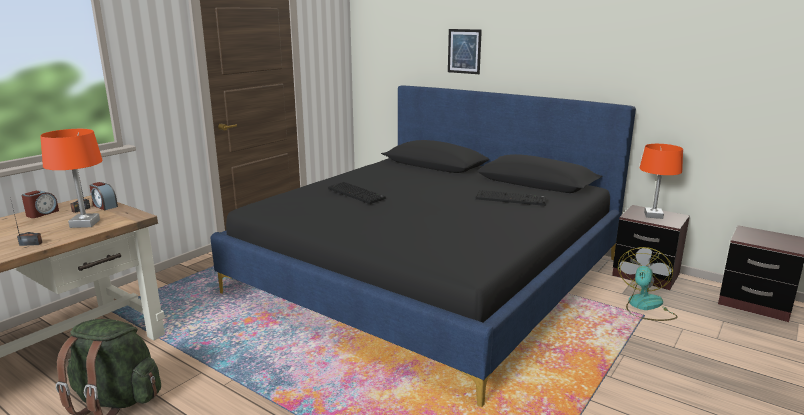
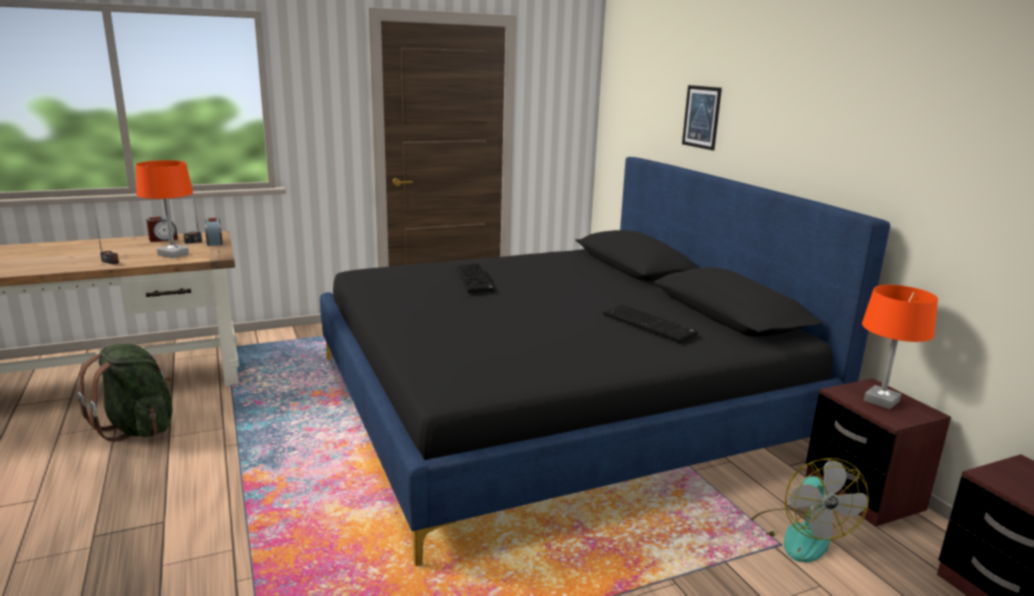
camera: 30 degrees right, 0 degrees up
fan [618,247,678,321] -> fan turned 120 degrees clockwise [751,458,869,563]

